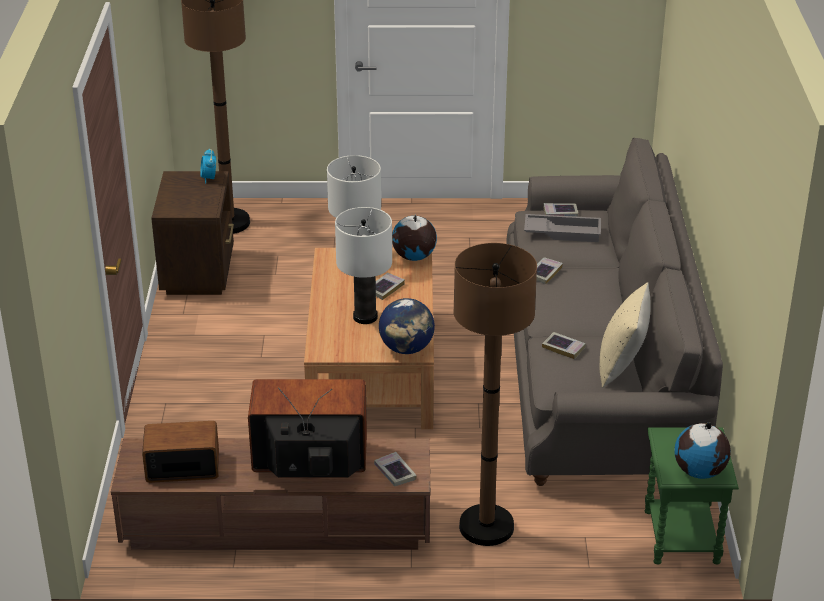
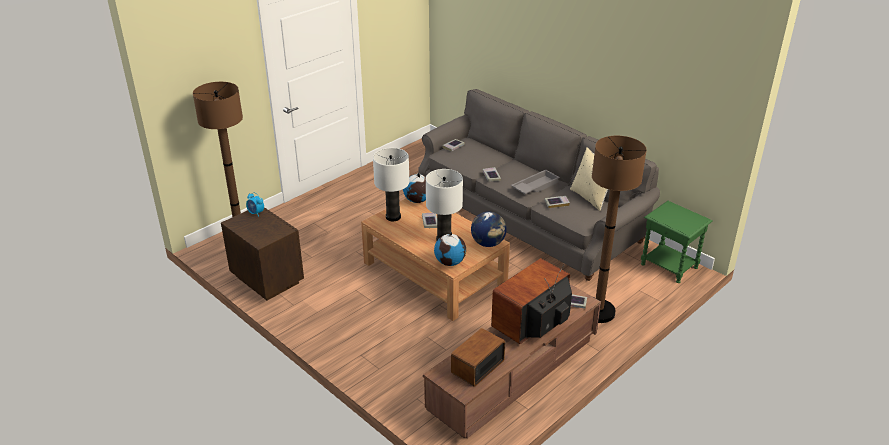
camera: 45 degrees left, 0 degrees up
grey tray [524,214,601,242] -> grey tray moved to [511,170,560,194]
globe [674,422,731,479] -> globe moved to [434,232,466,266]

